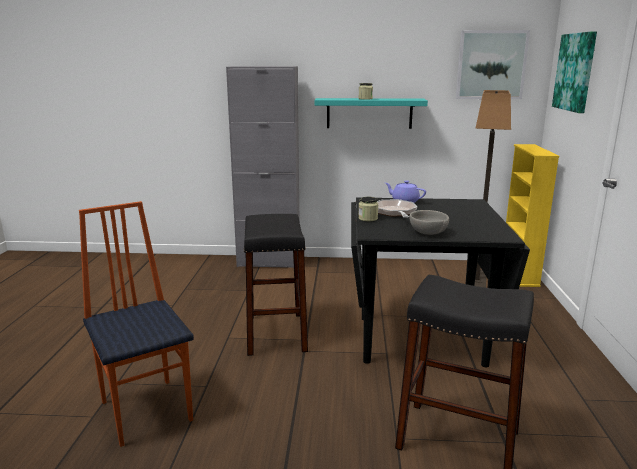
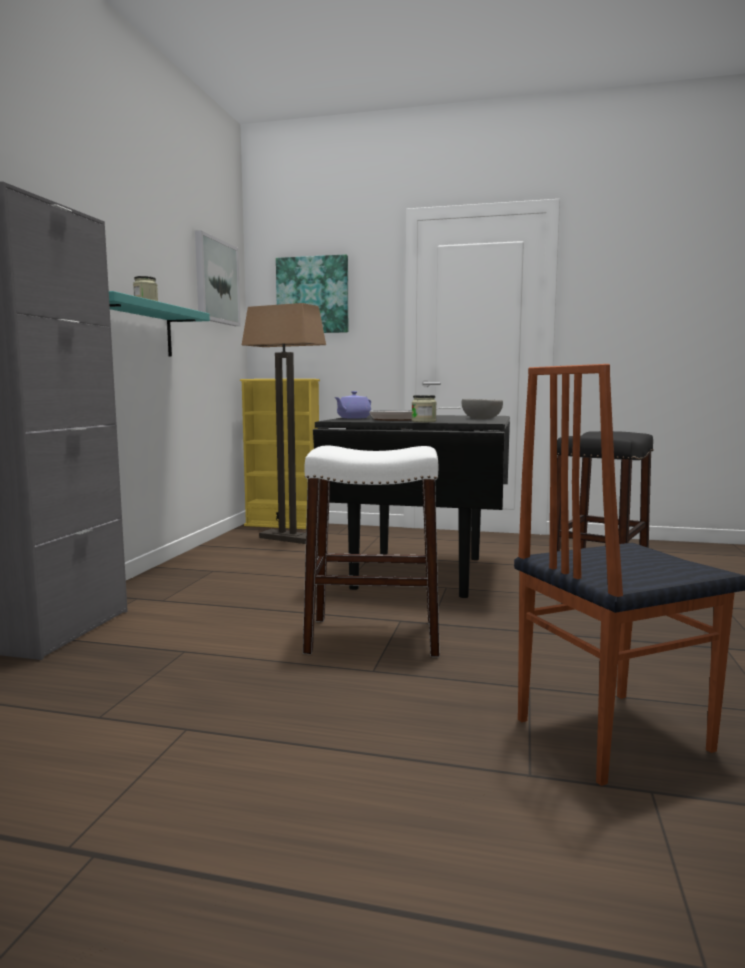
camera: 80 degrees left, 10 degrees down
black stool [244,214,308,356] -> white stool [303,446,440,657]

